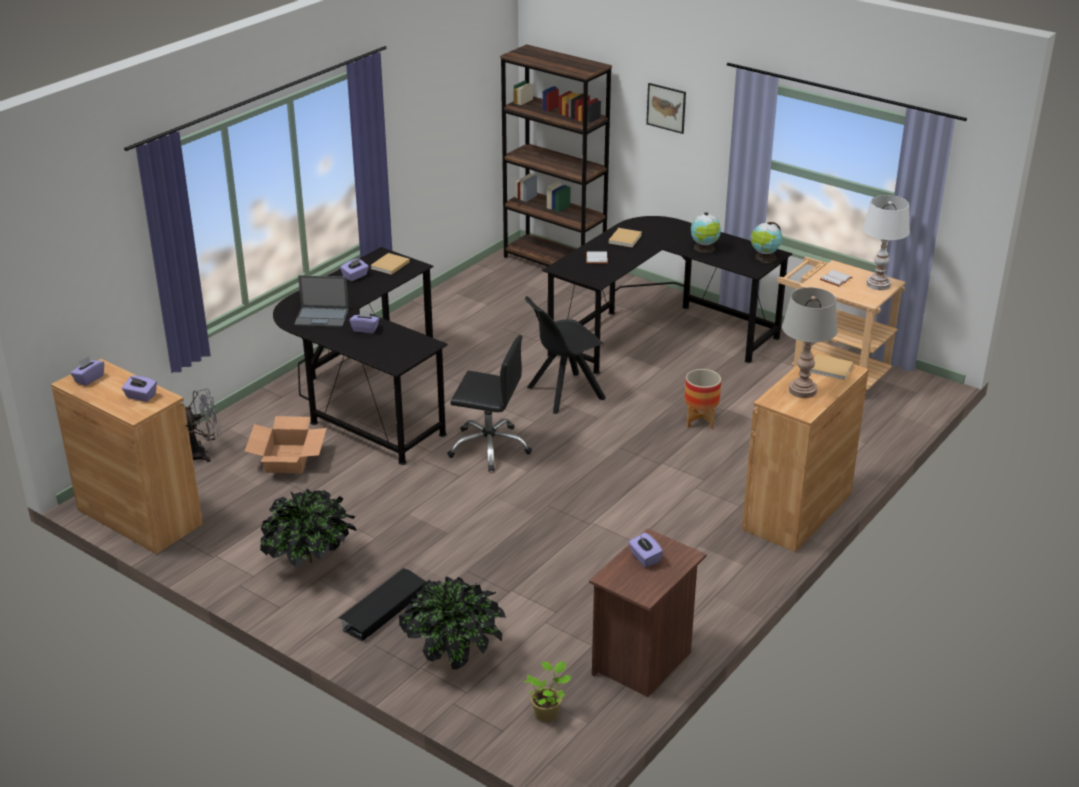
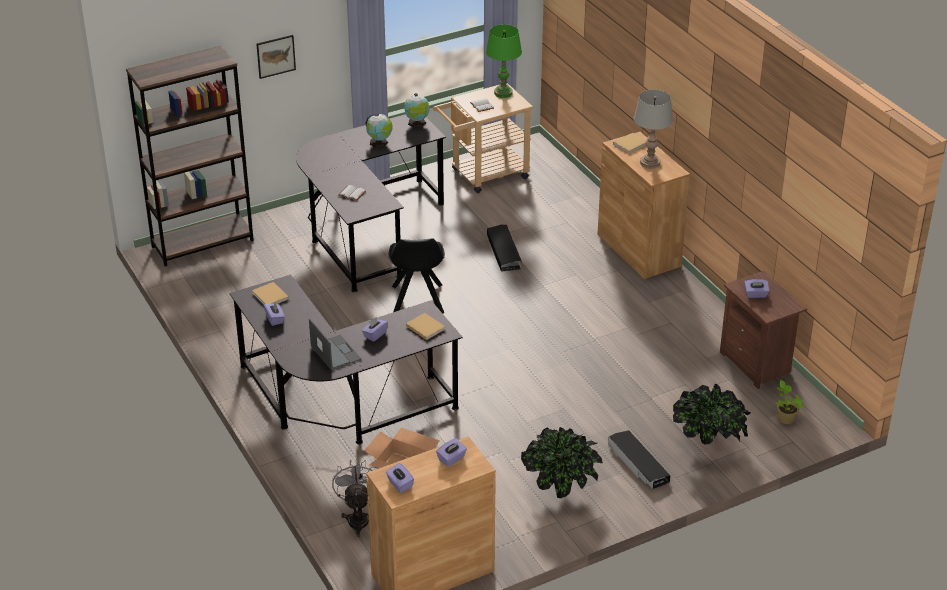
camera: 65 degrees left, 5 degrees up
laptop [294,275,349,327] -> laptop turned 60 degrees counterclockwise [309,319,361,371]
black office chair [447,335,532,472] -> none
beige book [608,228,642,247] -> beige book moved to [406,313,445,340]
planter [684,369,721,430] -> black storage box [487,225,522,272]
white table lamp [862,195,910,290] -> green table lamp [486,24,522,98]

